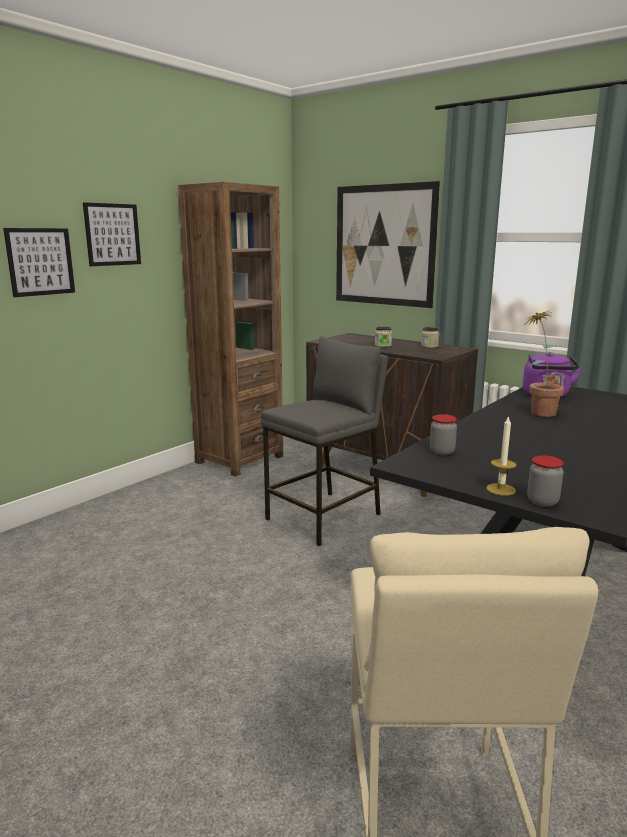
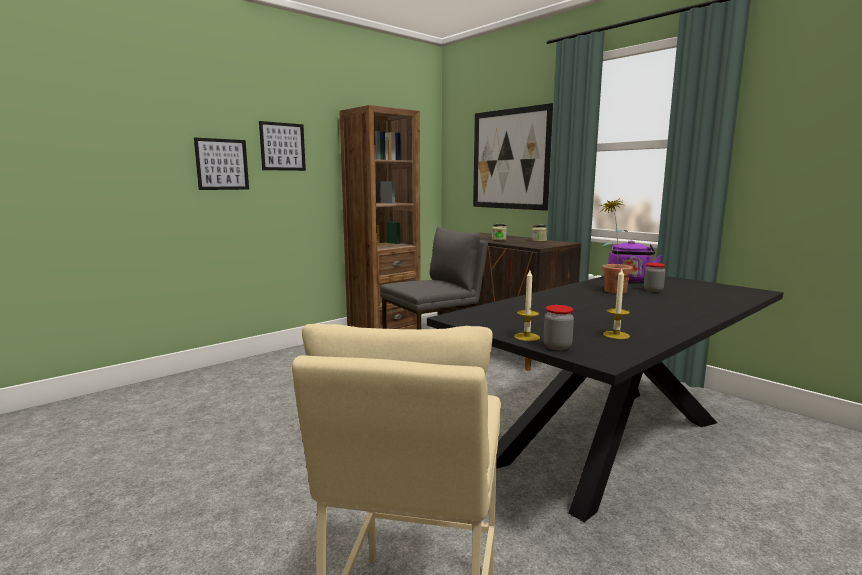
camera: 10 degrees right, 5 degrees down
jar [430,414,457,456] -> jar moved to [644,263,665,292]
none -> candle [603,269,630,339]

